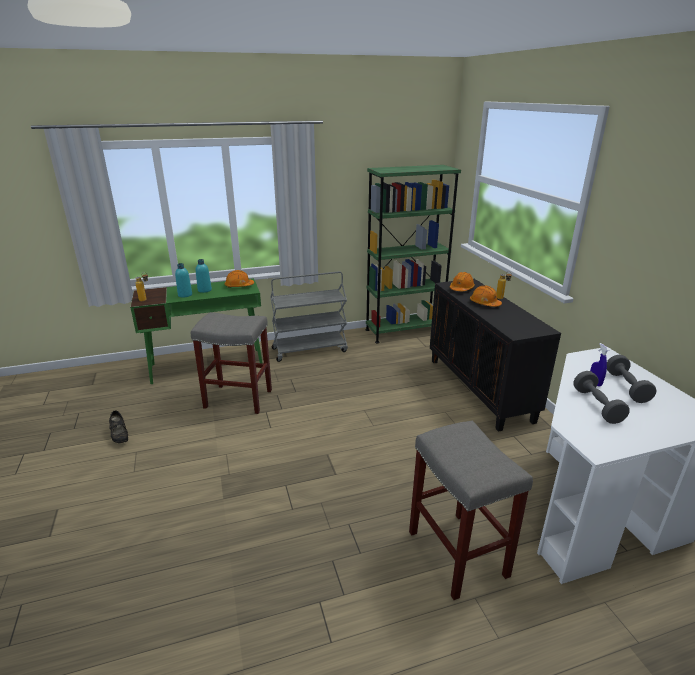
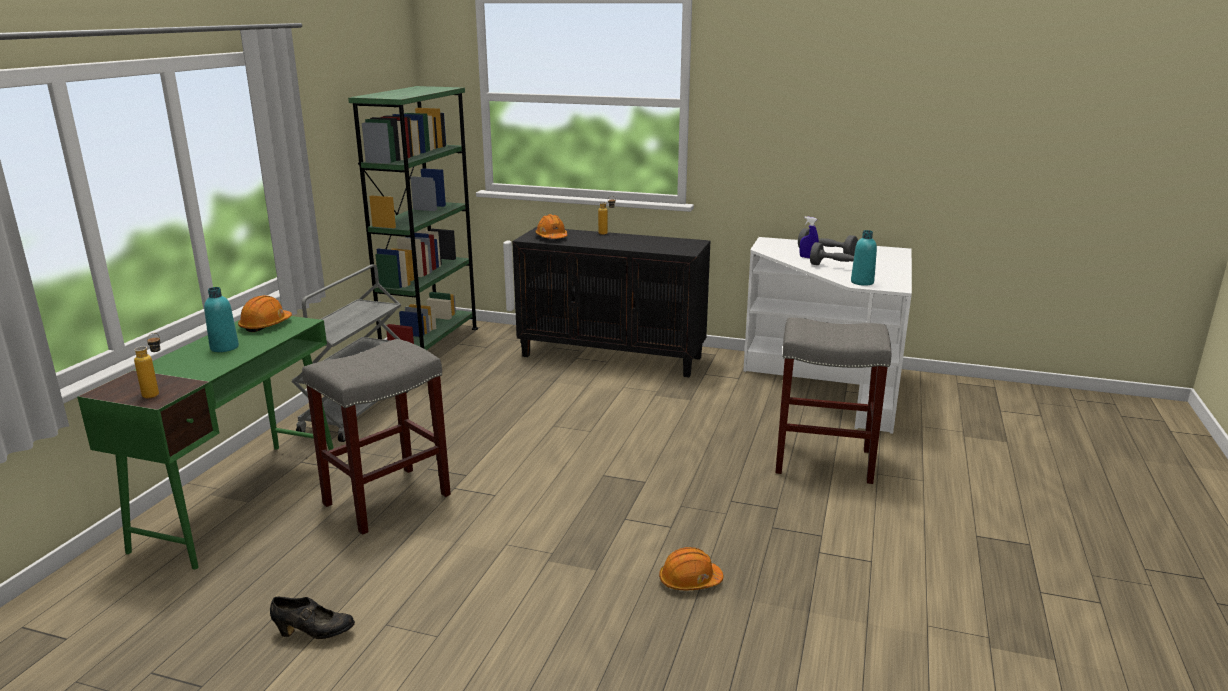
camera: 55 degrees left, 5 degrees down
turquoise bottle [175,263,192,297] -> turquoise bottle moved to [851,230,877,286]
orange hard hat [470,286,502,307] -> orange hard hat moved to [659,547,724,590]

